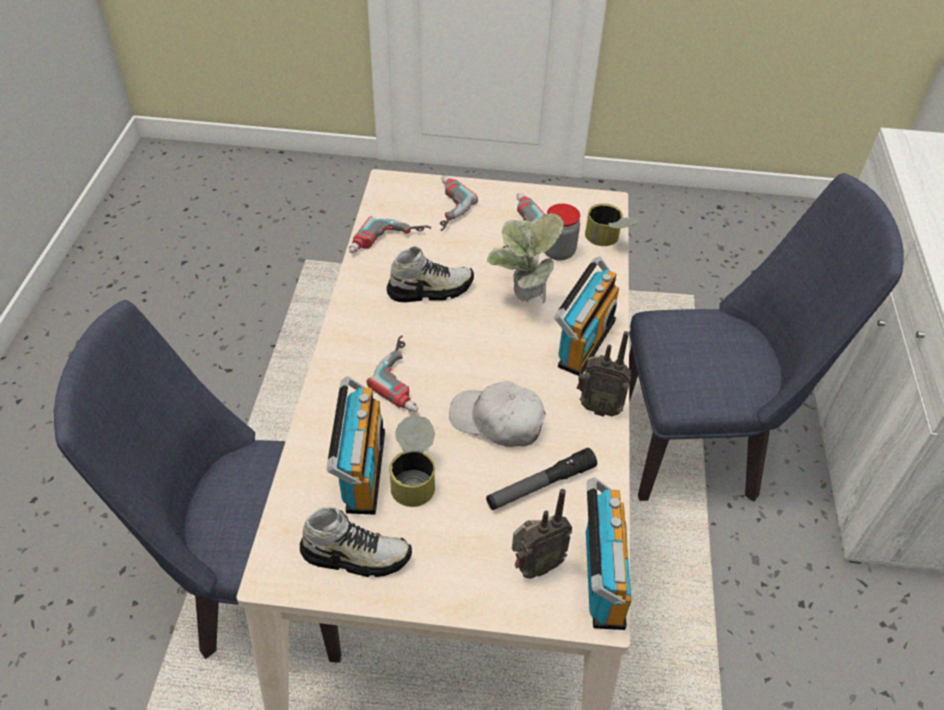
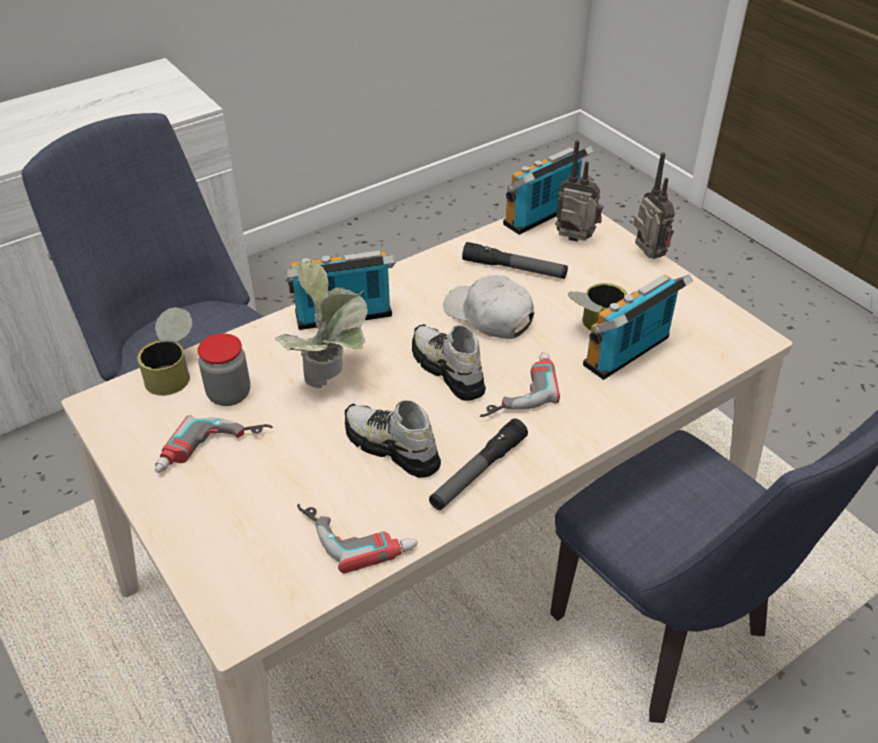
camera: 130 degrees left, 5 degrees down
shoe [300,507,412,577] -> shoe moved to [412,324,486,401]
power drill [440,176,478,231] -> none
white cap [449,381,546,447] -> white cap turned 150 degrees clockwise [443,275,534,339]
radio [577,331,631,417] -> radio moved to [634,152,675,259]
none -> flashlight [429,418,528,510]

